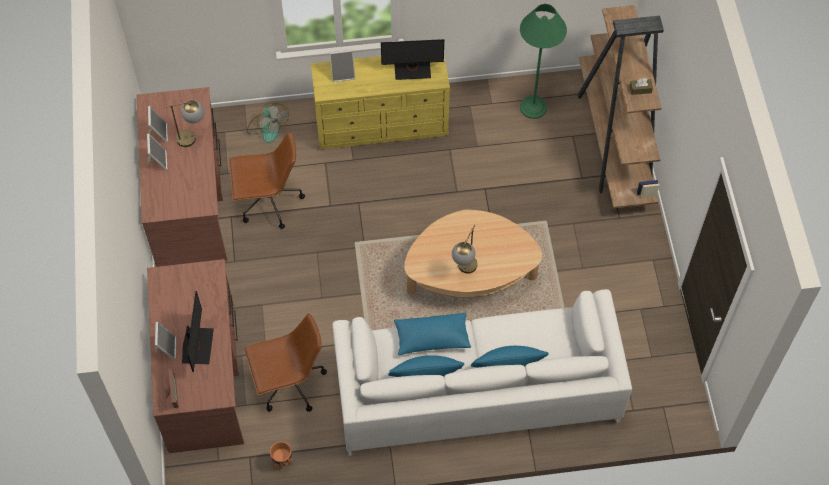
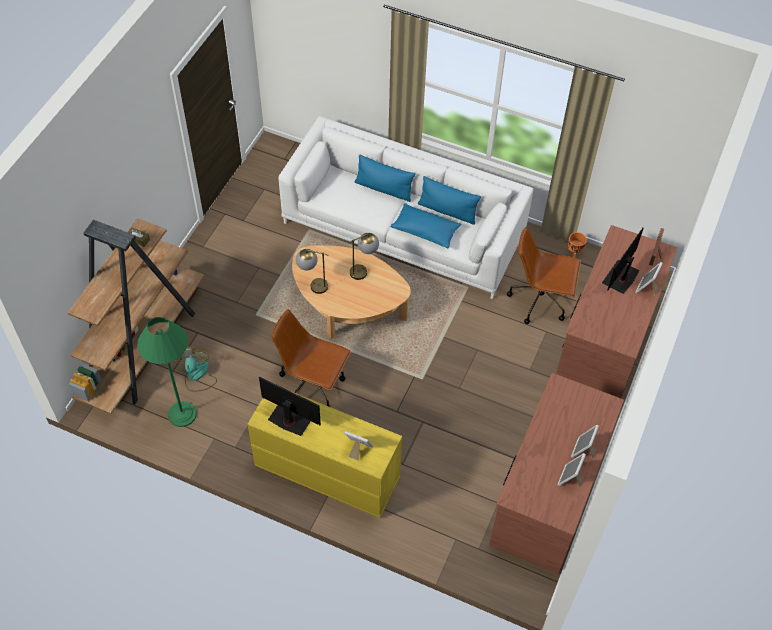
camera: 150 degrees left, 5 degrees down
table lamp [166,100,205,147] -> table lamp moved to [296,249,329,294]
brown office chair [229,131,305,229] -> brown office chair moved to [271,309,351,407]
fan [247,103,289,143] -> fan moved to [175,347,217,392]

